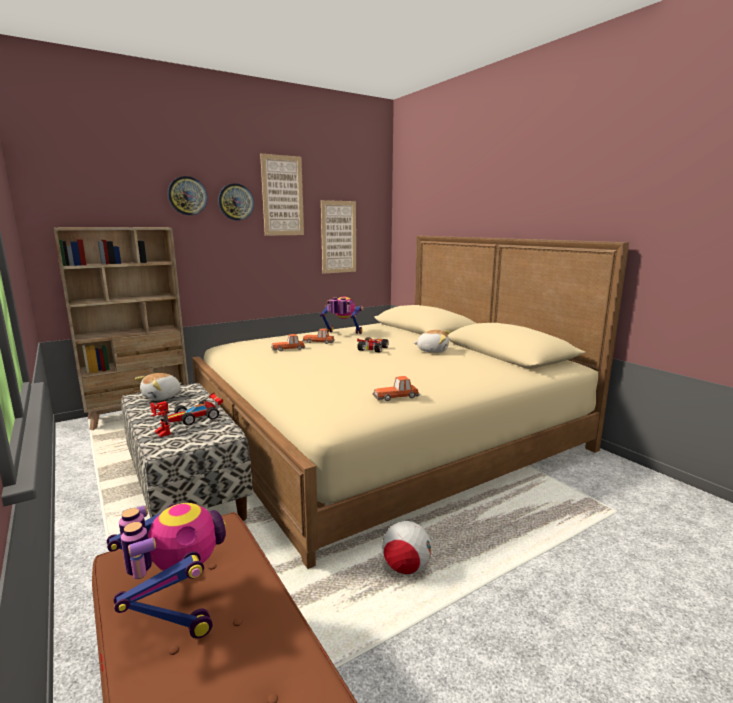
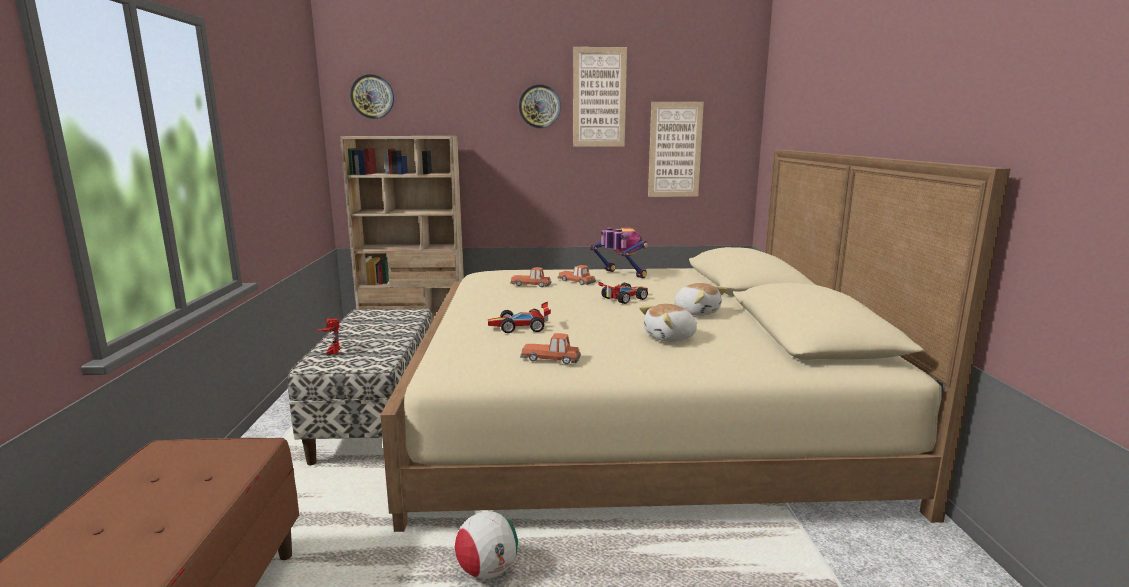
camera: 30 degrees right, 0 degrees up
toy robot [107,503,226,639] -> none
plush toy [135,373,182,400] -> plush toy moved to [639,304,697,342]
toy car [167,393,223,425] -> toy car moved to [488,301,551,333]
wall clock [168,176,207,215] -> wall clock moved to [350,74,394,119]

